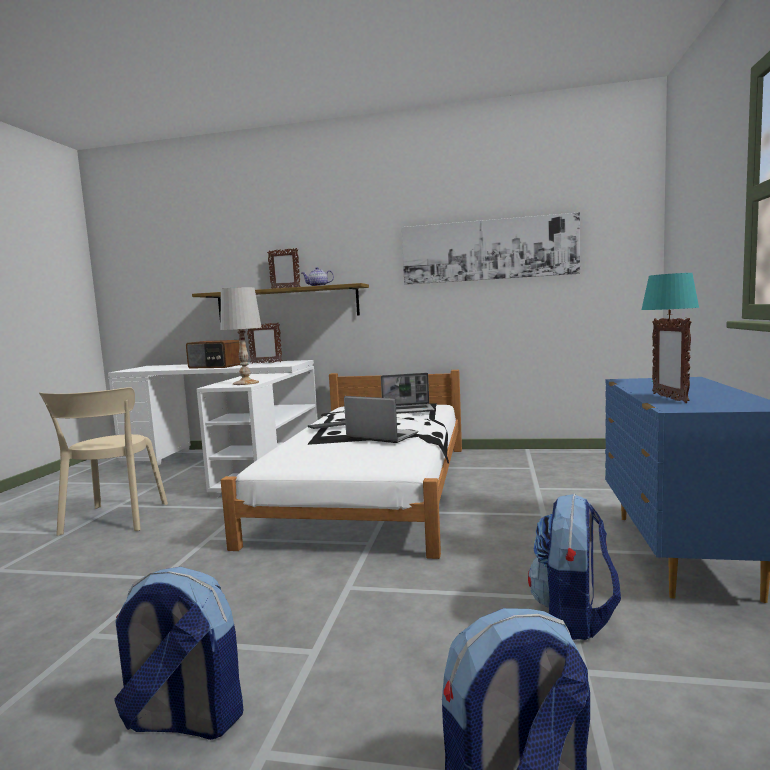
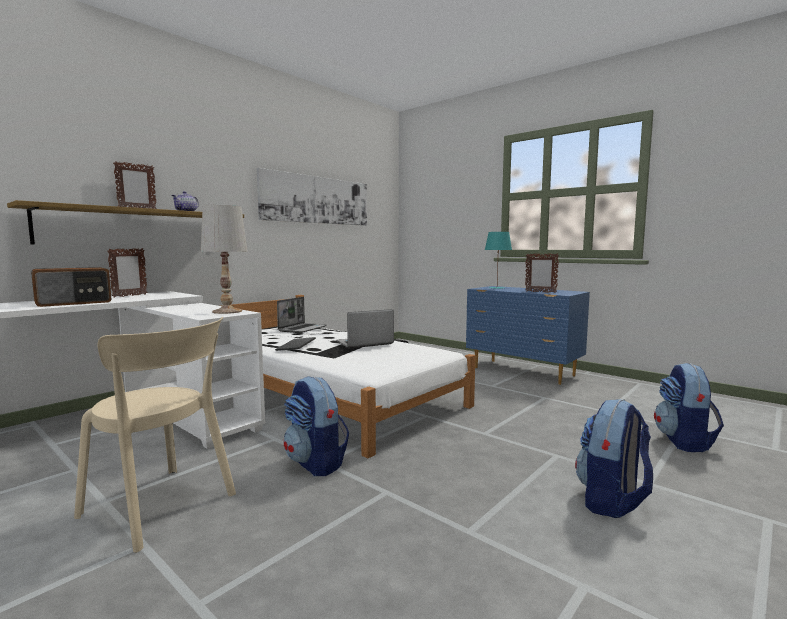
camera: 60 degrees left, 0 degrees up
backpack [528,494,621,640] -> backpack moved to [284,376,349,476]

